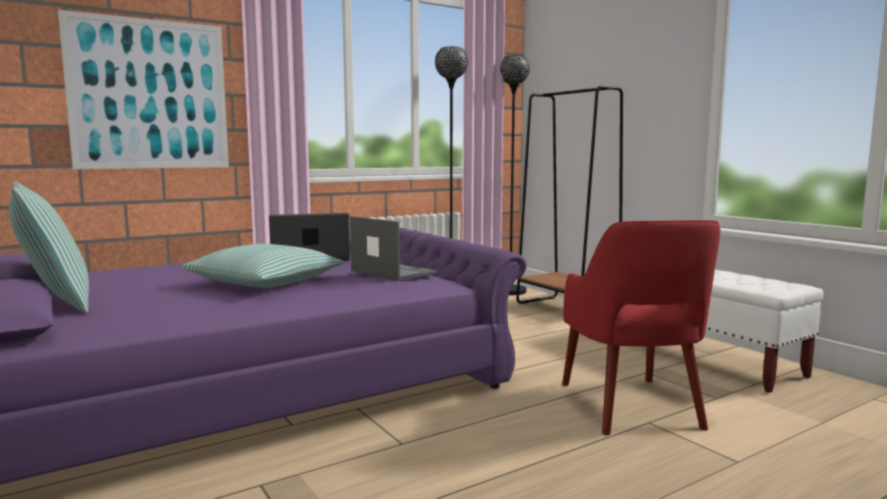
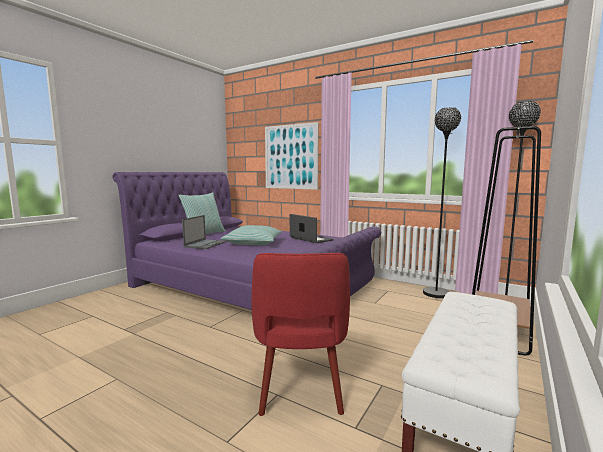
camera: 65 degrees right, 0 degrees up
laptop [350,216,438,281] -> laptop moved to [182,215,226,249]
red armchair [562,220,720,435] -> red armchair turned 60 degrees counterclockwise [251,253,350,416]

